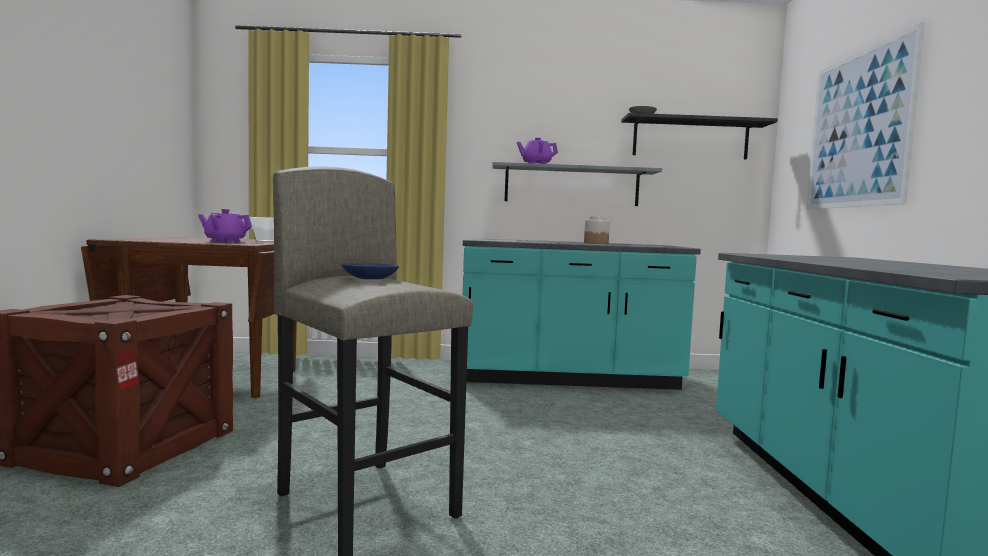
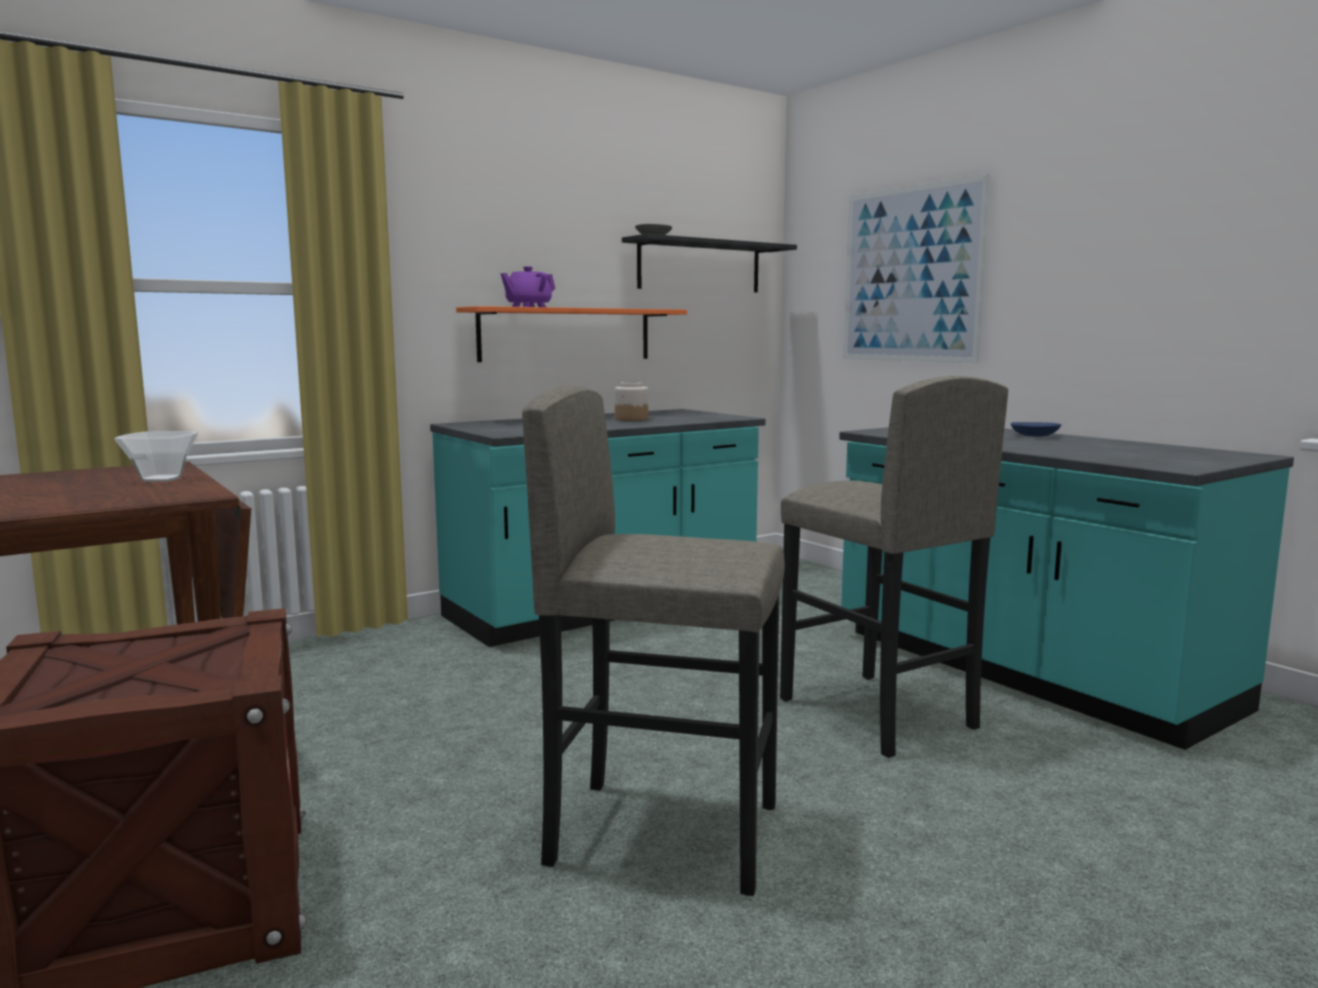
camera: 35 degrees left, 5 degrees up
purple teapot [198,209,252,243] -> none
blue bowl [342,263,399,279] -> blue bowl moved to [1011,422,1061,437]
grey shelf [493,162,662,206] -> orange shelf [456,306,687,362]
none -> grey stool [780,376,1008,758]

